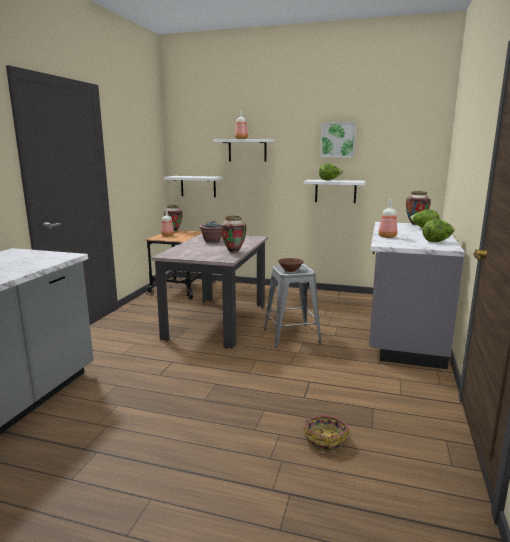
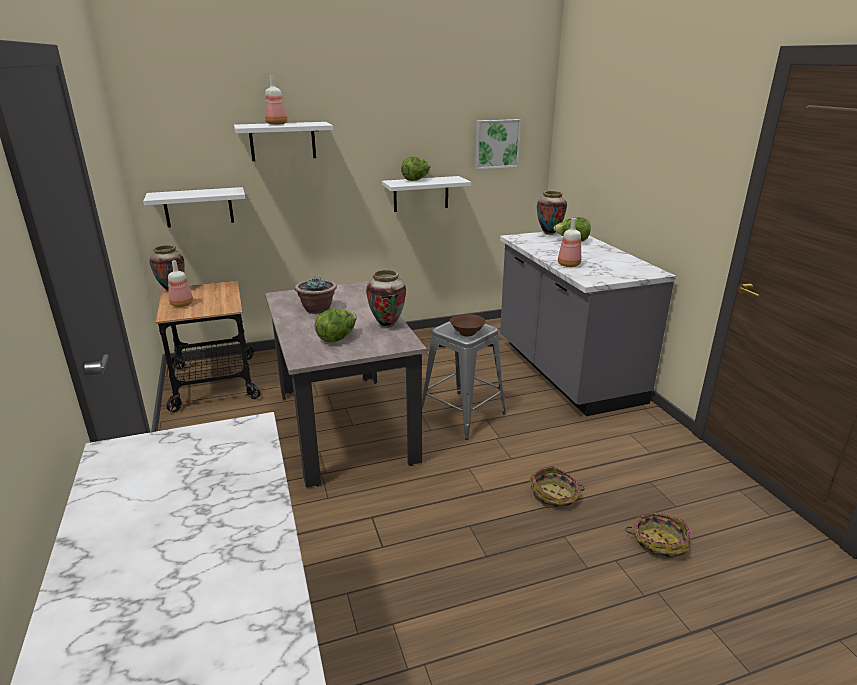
camera: 35 degrees left, 10 degrees up
picture [320,122,356,157] -> picture moved to [475,119,521,169]
lettuce [422,219,455,242] -> lettuce moved to [315,308,357,343]
none -> basket [529,466,584,509]

